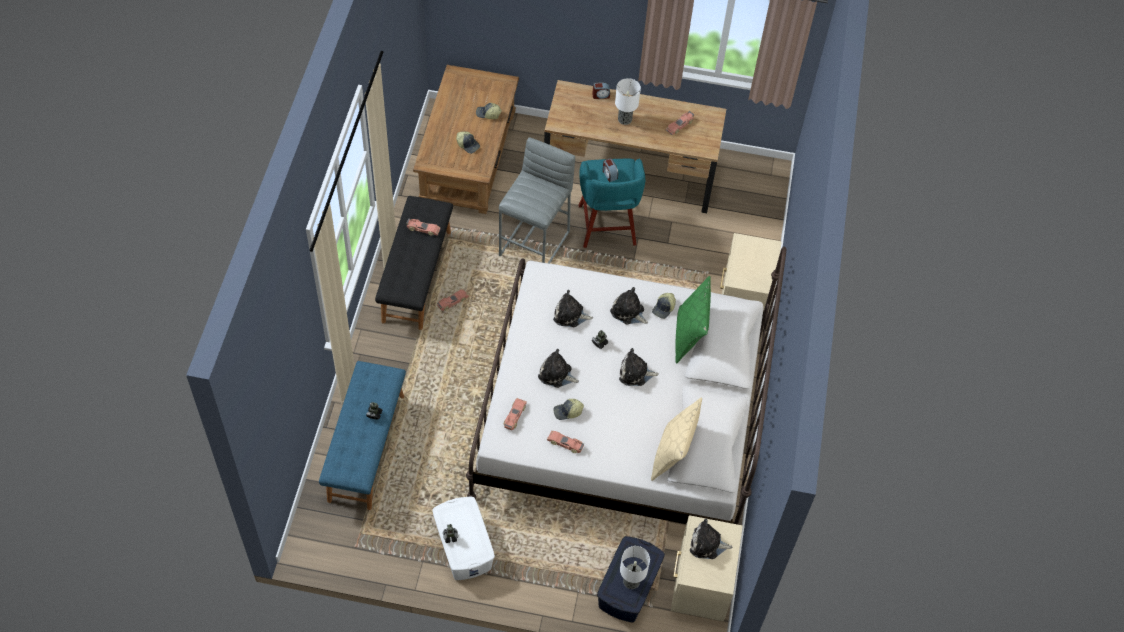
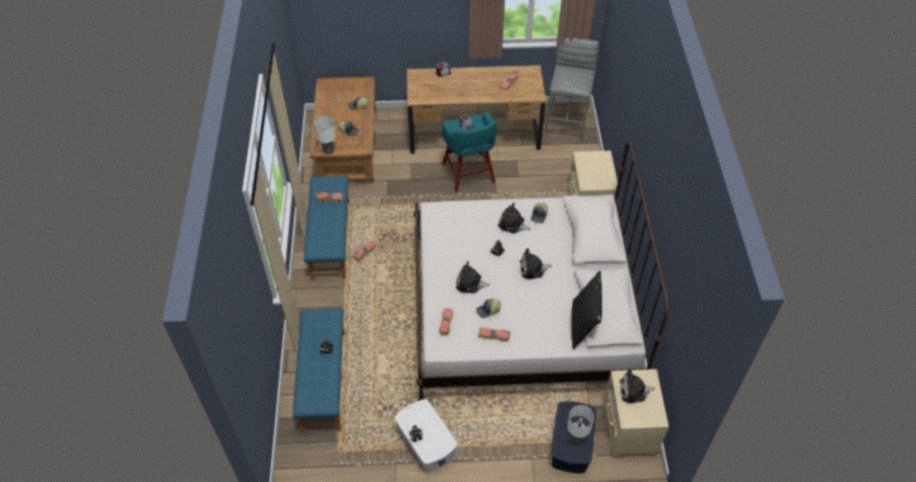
camera: 10 degrees left, 5 degrees down
black bench [375,196,453,330] -> blue bench [304,176,349,281]
grey stool [499,137,575,264] -> grey stool moved to [546,38,599,142]
plush toy [553,290,593,327] -> none
table lamp [615,78,641,125] -> table lamp moved to [314,116,336,155]
beige pillow [651,397,702,481] -> black pillow [572,271,602,350]
green pillow [675,276,711,364] -> none

